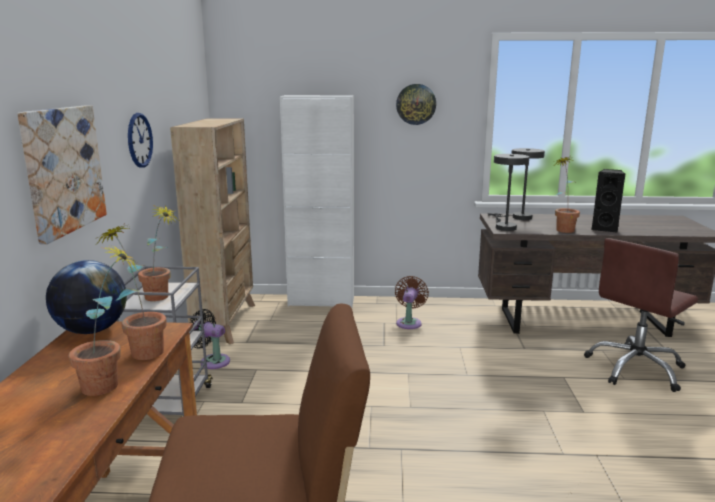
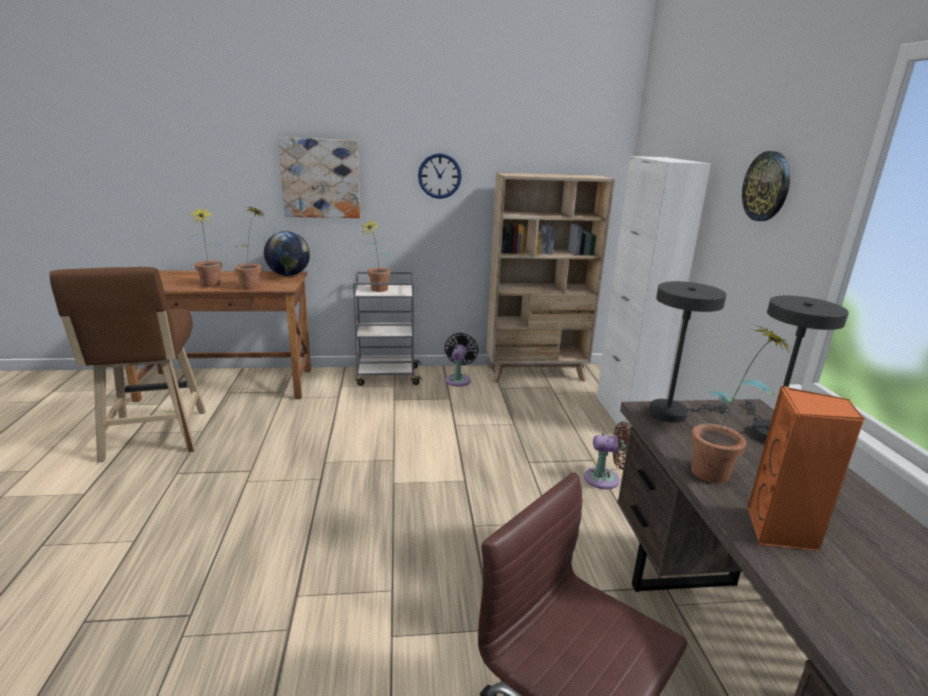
camera: 80 degrees right, 5 degrees up
black speaker [591,169,625,233] -> orange speaker [747,386,865,551]

